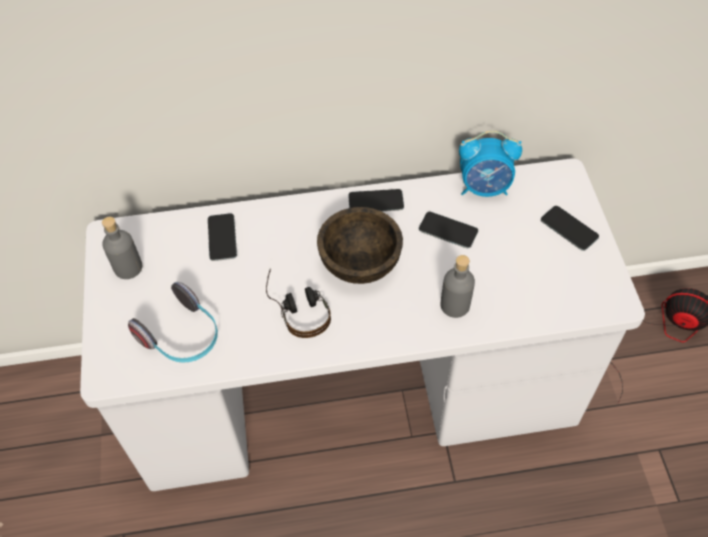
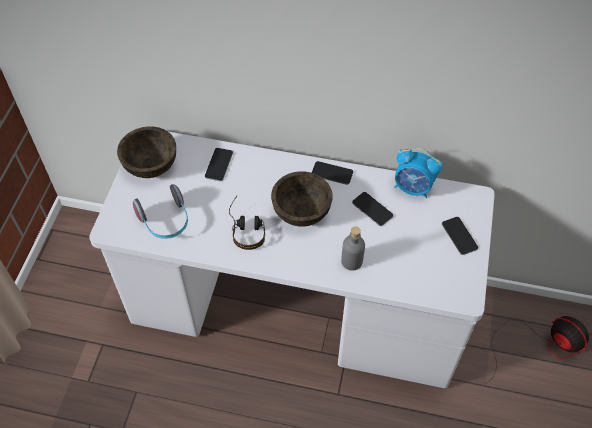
camera: 20 degrees right, 0 degrees up
grey bottle [102,217,142,279] -> brown bowl [117,126,176,178]

